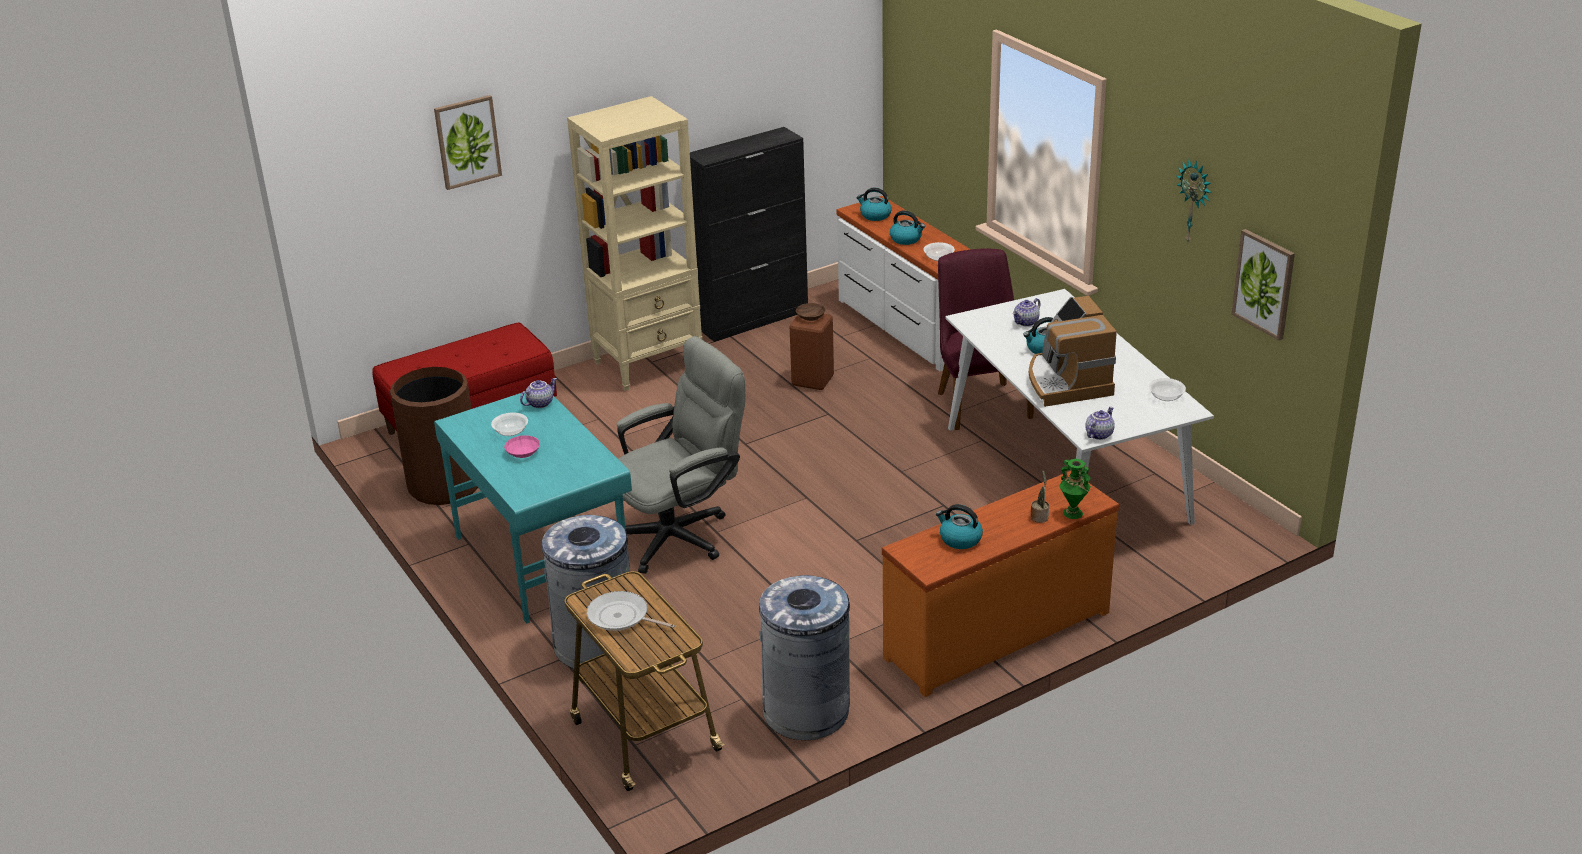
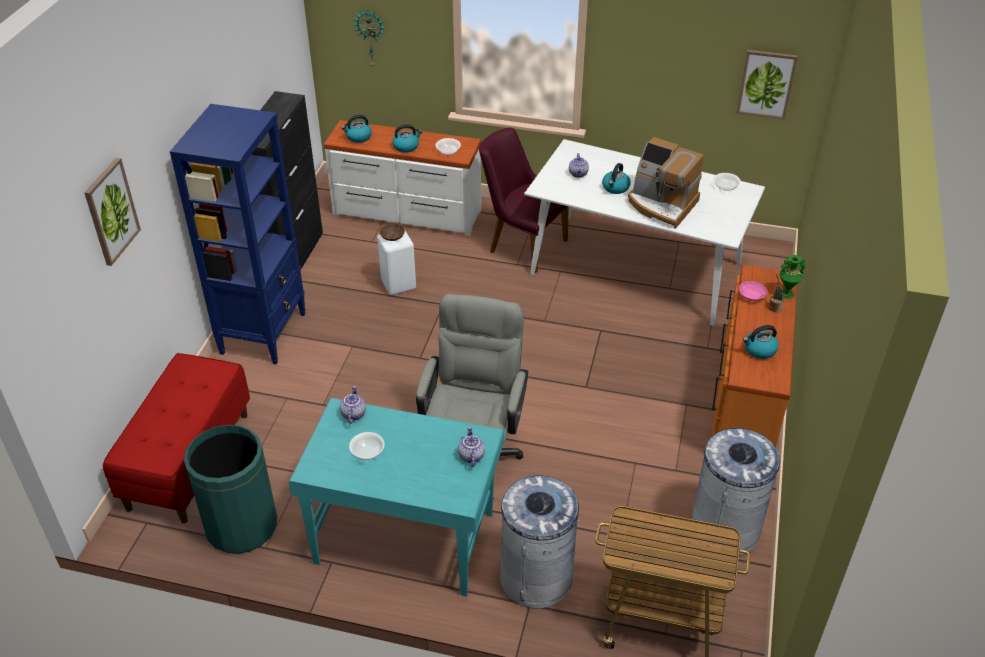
camera: 45 degrees left, 10 degrees up
brown trash can [390,367,478,505] -> green trash can [184,425,277,554]
pink bowl [504,435,540,458] -> pink bowl moved to [739,281,767,301]
beige bookcase [567,96,702,391] -> blue bookcase [170,104,306,364]
frying pan [587,591,675,631] -> none
brown stool [790,314,834,390] -> white stool [377,229,416,295]
teapot [1085,407,1115,440] -> teapot moved to [458,427,485,467]
wall clock [1177,159,1211,244] -> wall clock moved to [353,10,385,68]

